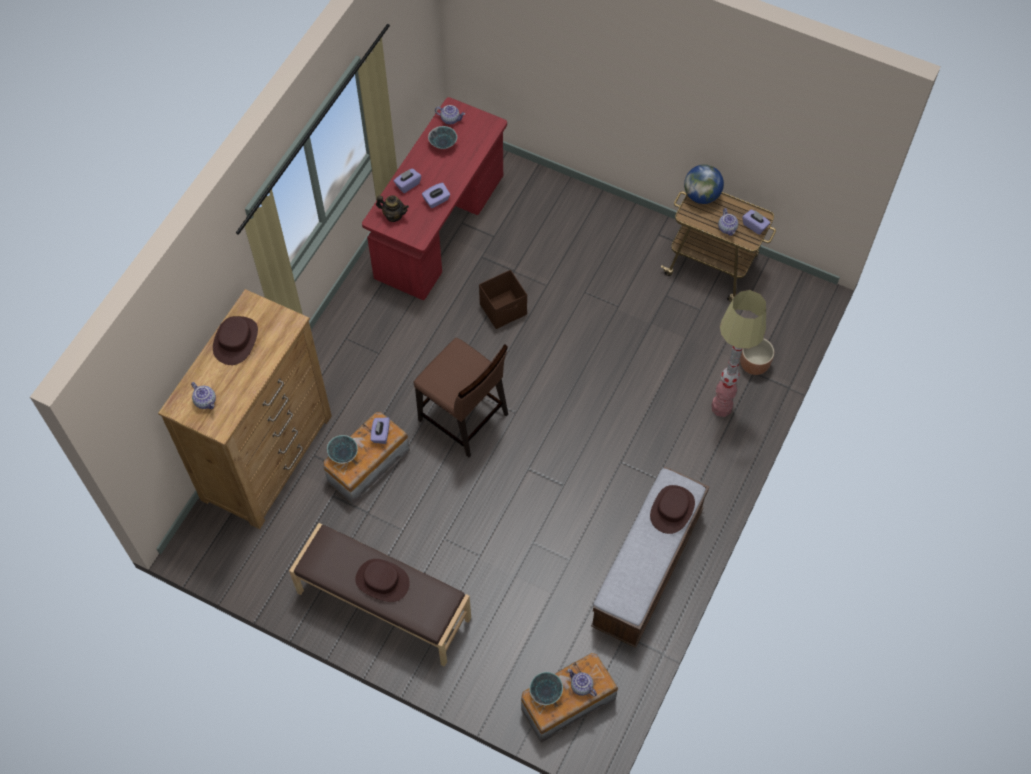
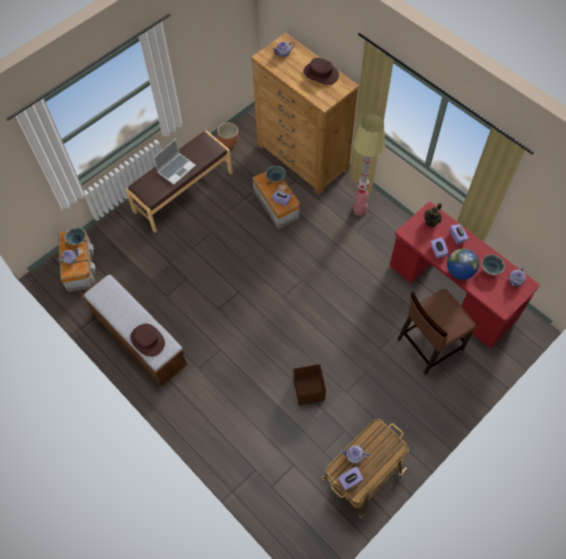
camera: 110 degrees right, 0 degrees up
brown hat [355,559,410,602] -> laptop [153,138,196,185]
brown chair [414,338,508,458] -> brown chair moved to [397,289,476,375]
brown storage box [479,270,527,329] -> brown storage box moved to [294,364,326,405]
globe [684,164,724,204] -> globe moved to [447,249,479,280]
floor lamp [711,290,766,417] -> floor lamp moved to [353,114,385,216]
brown planter [740,339,774,375] -> brown planter moved to [217,123,238,147]

